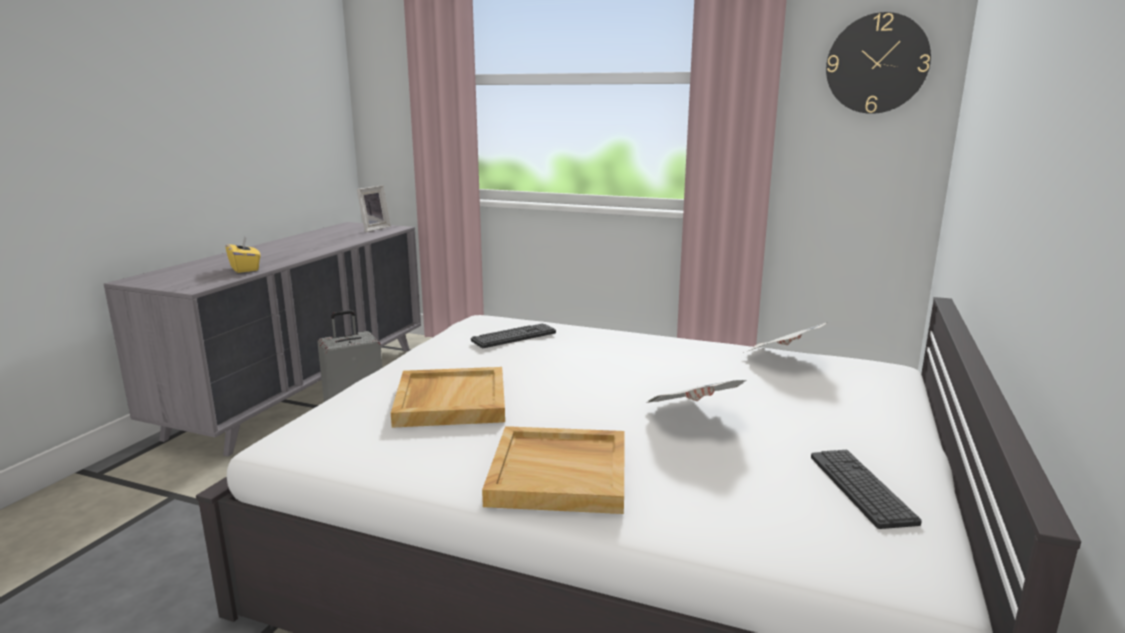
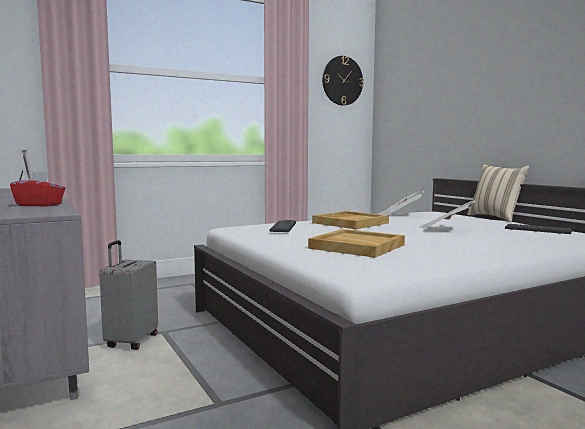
camera: 50 degrees left, 10 degrees down
yellow tissue box [225,236,260,273] -> red tissue box [10,172,65,207]
beige tray [482,426,625,514] -> beige tray moved to [312,211,389,229]
none -> beige pillow [467,164,530,222]

